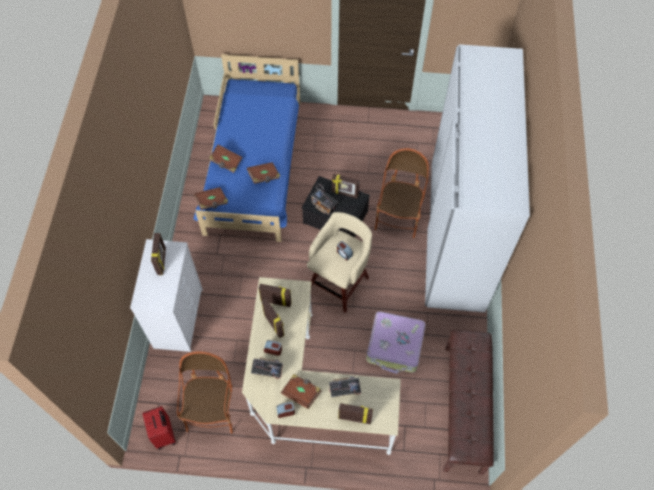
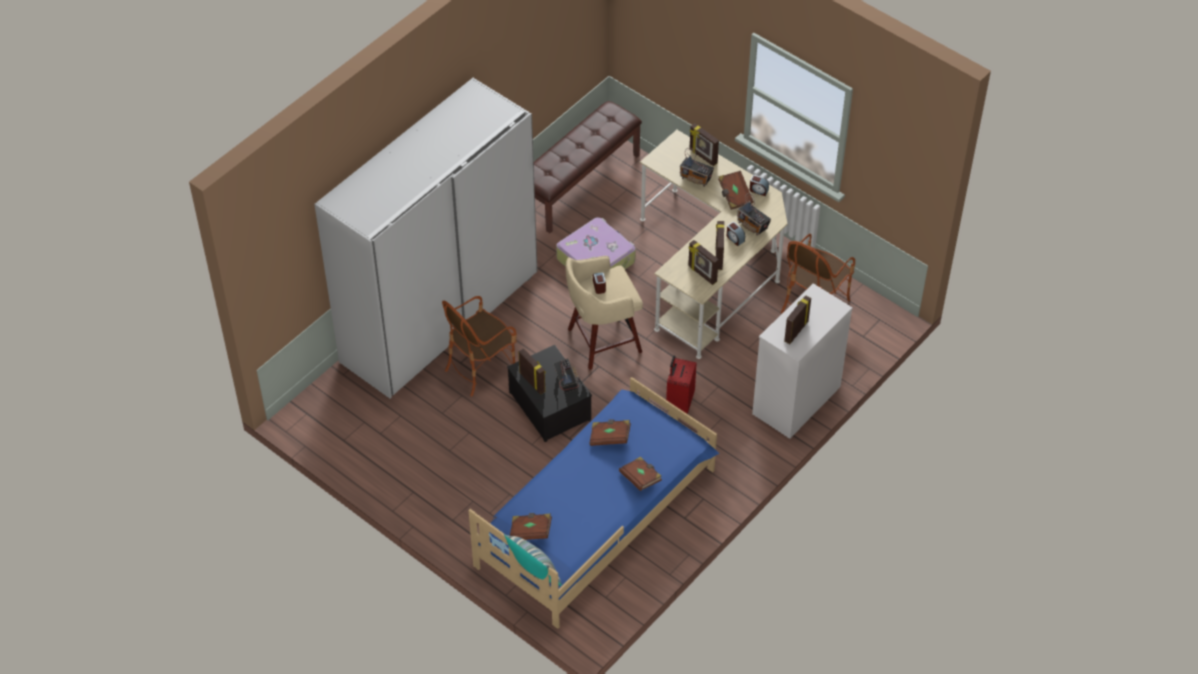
camera: 145 degrees left, 10 degrees down
red suitcase [142,406,176,450] -> red suitcase moved to [666,356,697,414]
brown book [194,187,228,210] -> brown book moved to [510,513,552,540]
none -> pillow [504,534,562,586]

